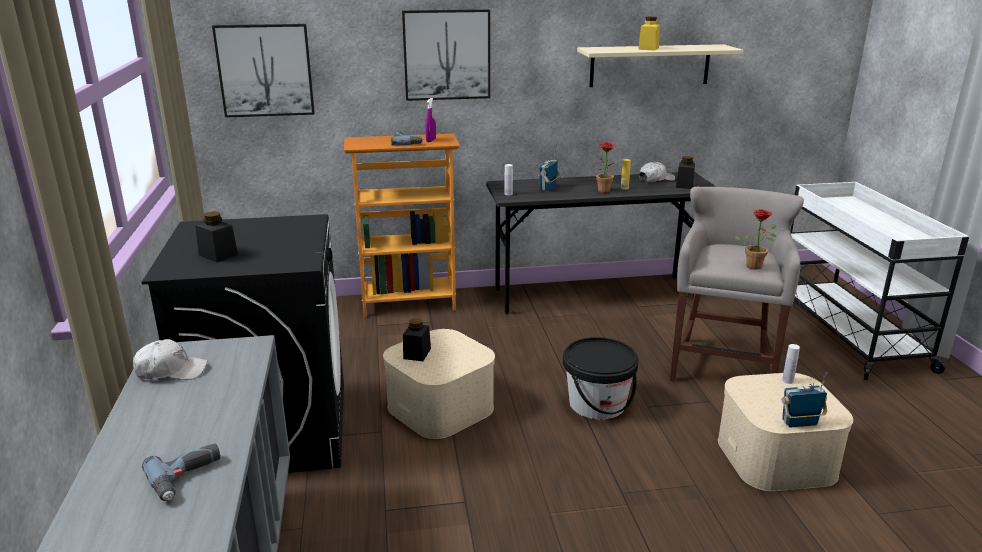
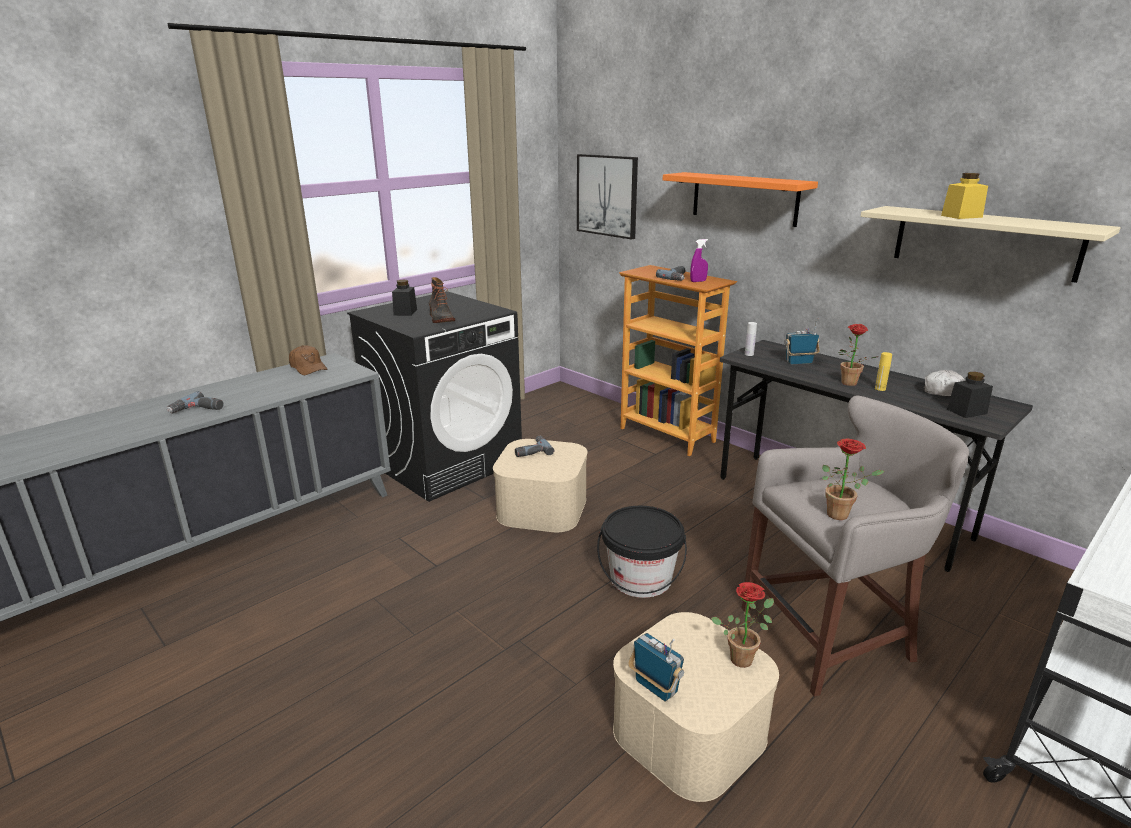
camera: 55 degrees right, 0 degrees up
white cap [133,339,208,380] -> brown cap [289,345,327,375]
picture [402,9,490,101] -> orange shelf [663,172,818,227]
black jar [403,318,431,361] -> power drill [515,435,554,457]
white bottle [782,344,800,384] -> potted plant [711,582,774,668]
none -> boot [429,277,455,323]

